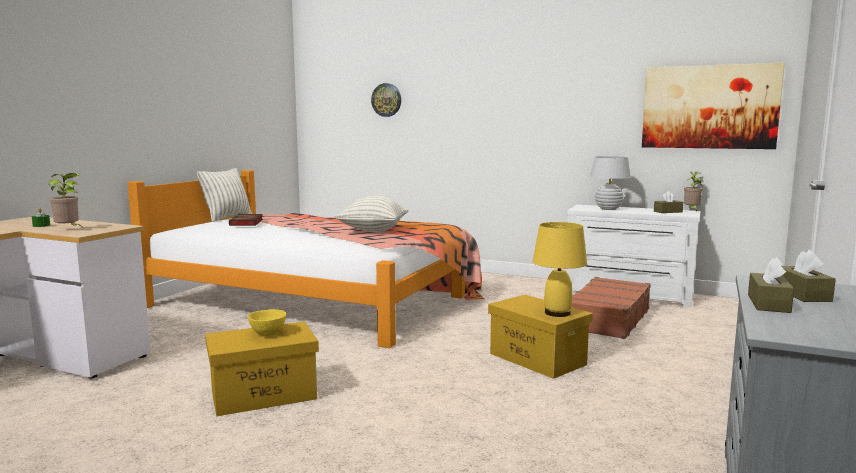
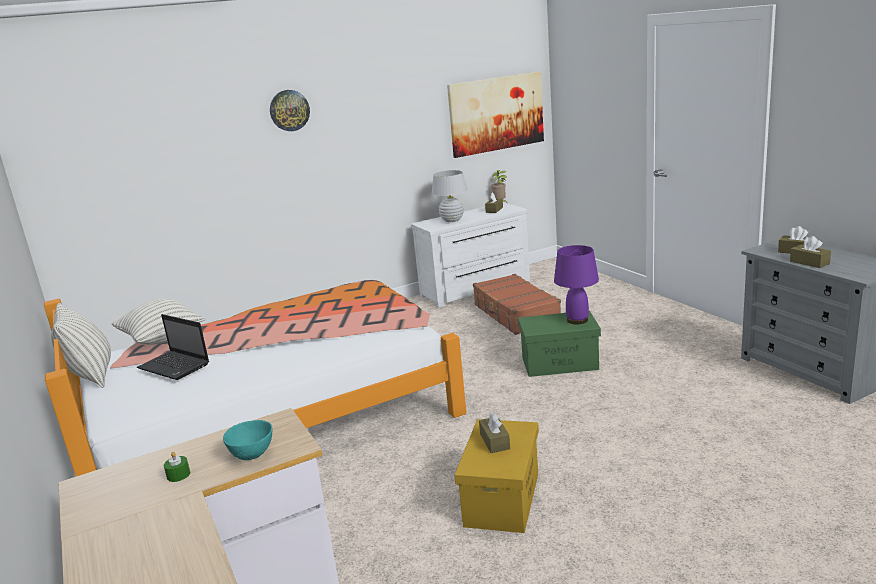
camera: 50 degrees left, 10 degrees up
potted plant [48,173,81,226] -> turquoise bowl [223,420,272,460]
book [229,214,263,226] -> laptop [137,314,209,380]
yellow bowl [248,309,286,336] -> brown tissue box [479,412,510,453]
pillow [335,196,409,232] -> pillow moved to [112,298,205,345]
wall clock [371,83,401,117] -> wall clock moved to [270,90,310,131]
yellow storage box [488,295,593,379] -> green storage box [518,310,601,377]
yellow table lamp [533,222,587,317] -> purple table lamp [554,245,599,324]

